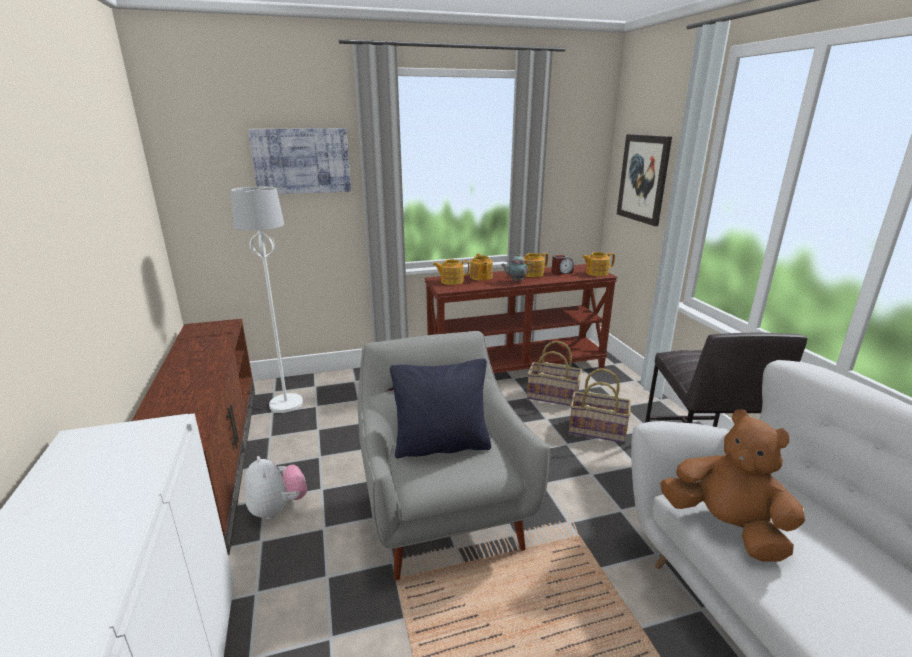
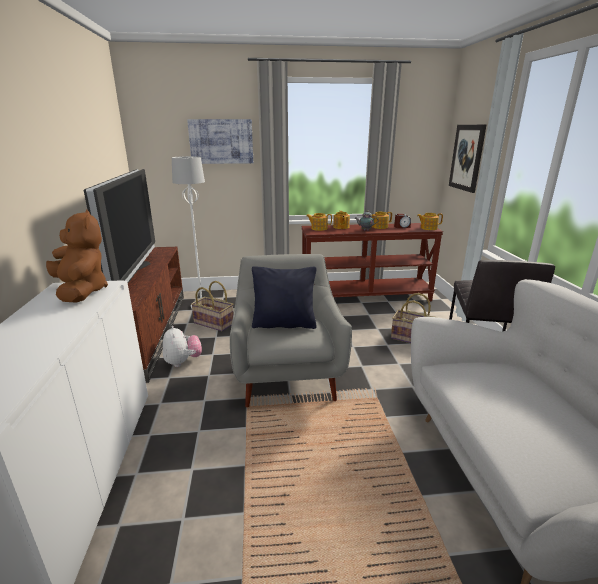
camera: 10 degrees right, 0 degrees up
basket [527,341,582,406] -> basket moved to [191,281,234,331]
brown plush toy [660,409,805,562] -> brown plush toy moved to [46,209,108,303]
none -> television [84,169,155,283]

